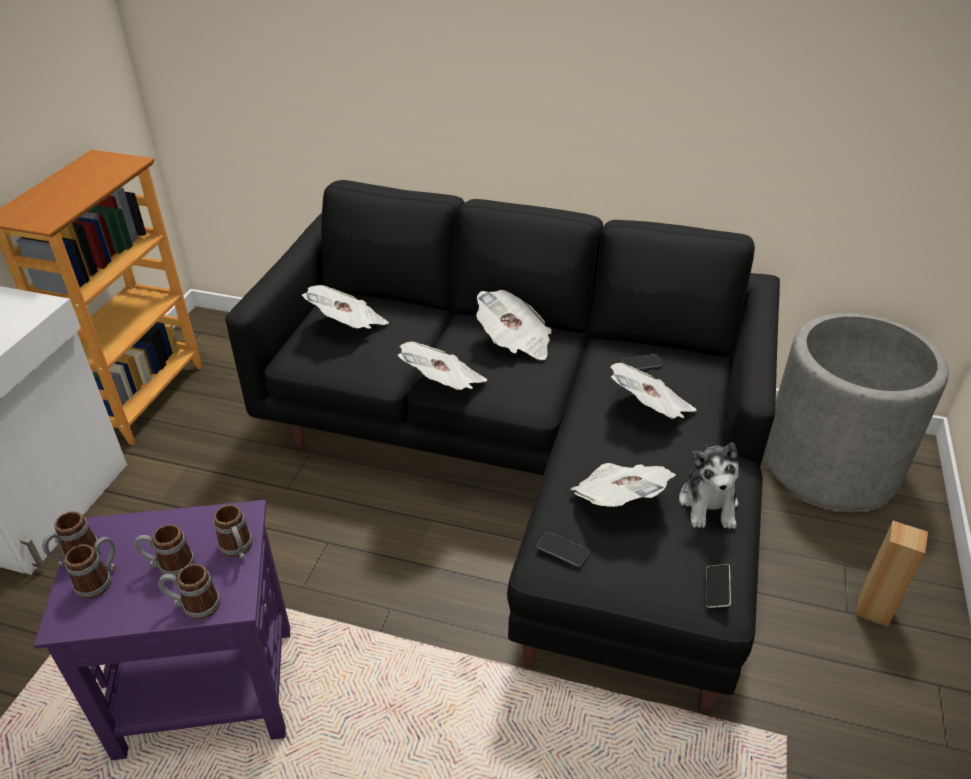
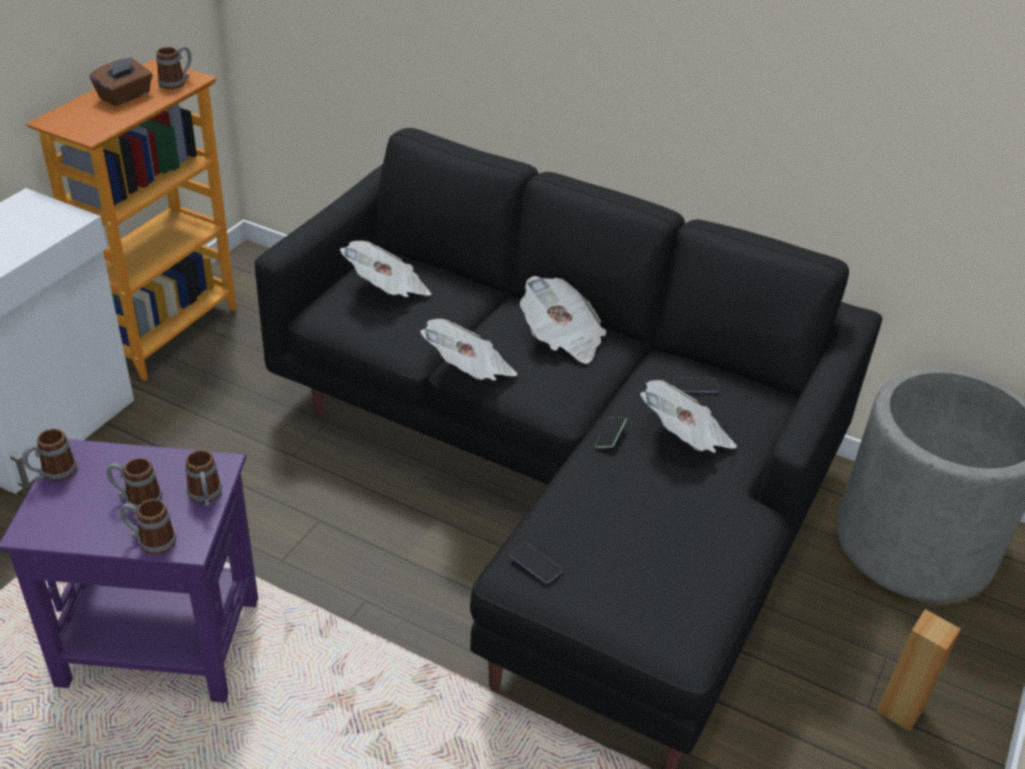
camera: 10 degrees right, 0 degrees up
mug [65,537,116,599] -> mug moved to [156,46,192,89]
newspaper [571,463,676,507] -> none
plush toy [679,443,739,529] -> none
phone [706,564,731,608] -> phone moved to [595,417,627,448]
none -> brown tissue box [90,57,152,106]

